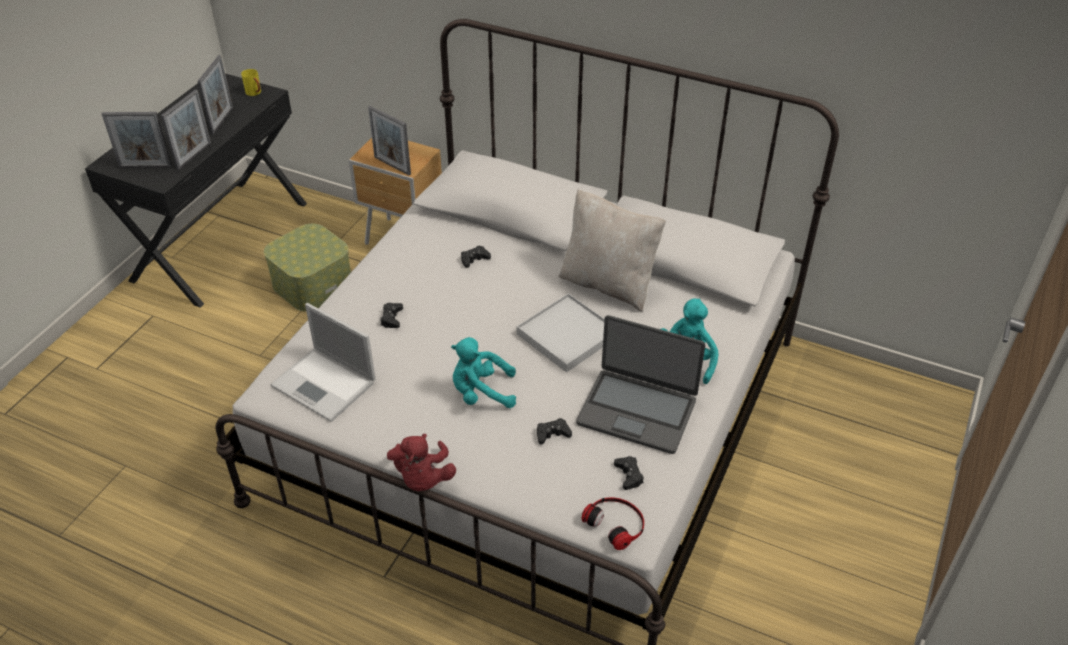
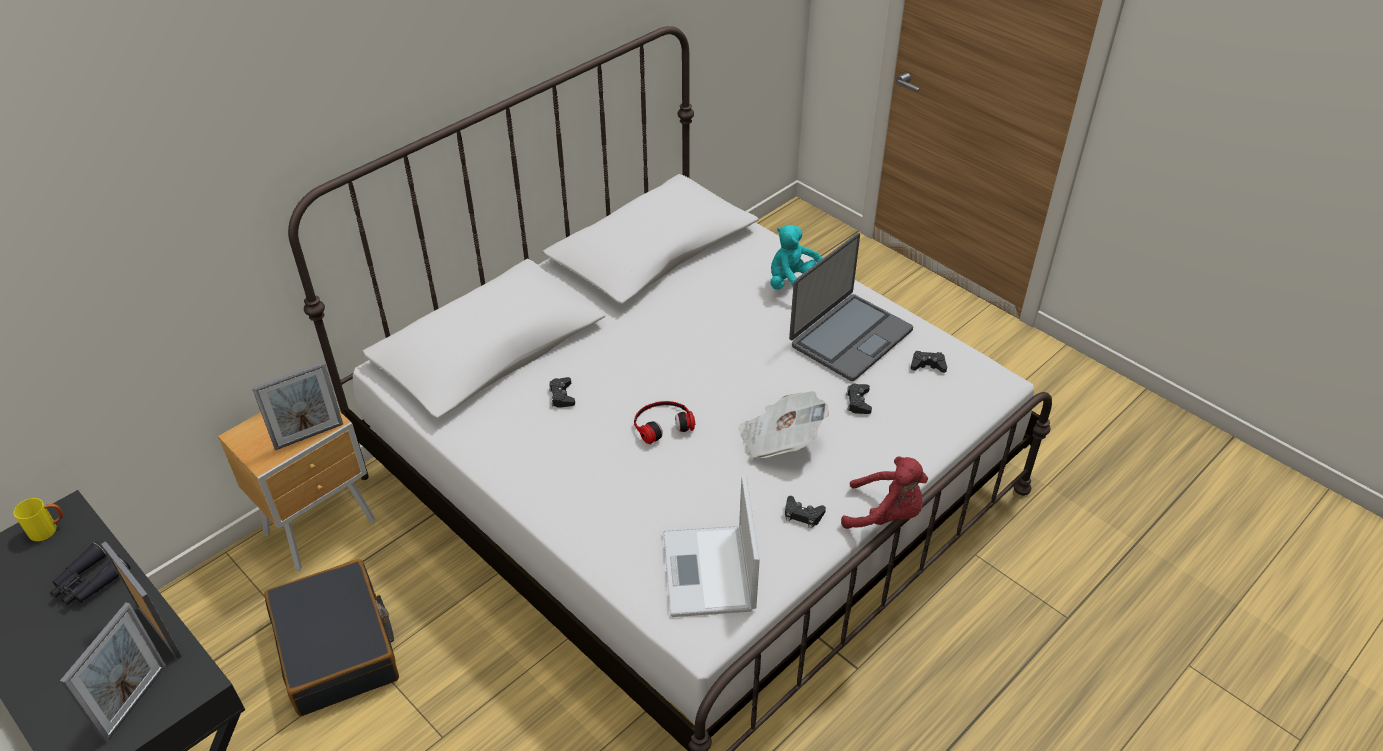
camera: 70 degrees left, 0 degrees up
picture frame [198,55,233,135] -> black binoculars [50,541,130,605]
storage box [264,224,351,312] -> black suitcase [264,559,399,716]
laptop [270,303,375,422] -> laptop turned 120 degrees clockwise [663,476,760,617]
black game controller [381,303,403,328] -> black game controller moved to [785,496,826,528]
turquoise plush toy [451,337,516,408] -> newspaper [738,391,829,459]
white tray [517,293,605,372] -> none
beige pillow [559,189,666,312] -> none
headphones [581,497,644,550] -> headphones moved to [634,401,695,444]

